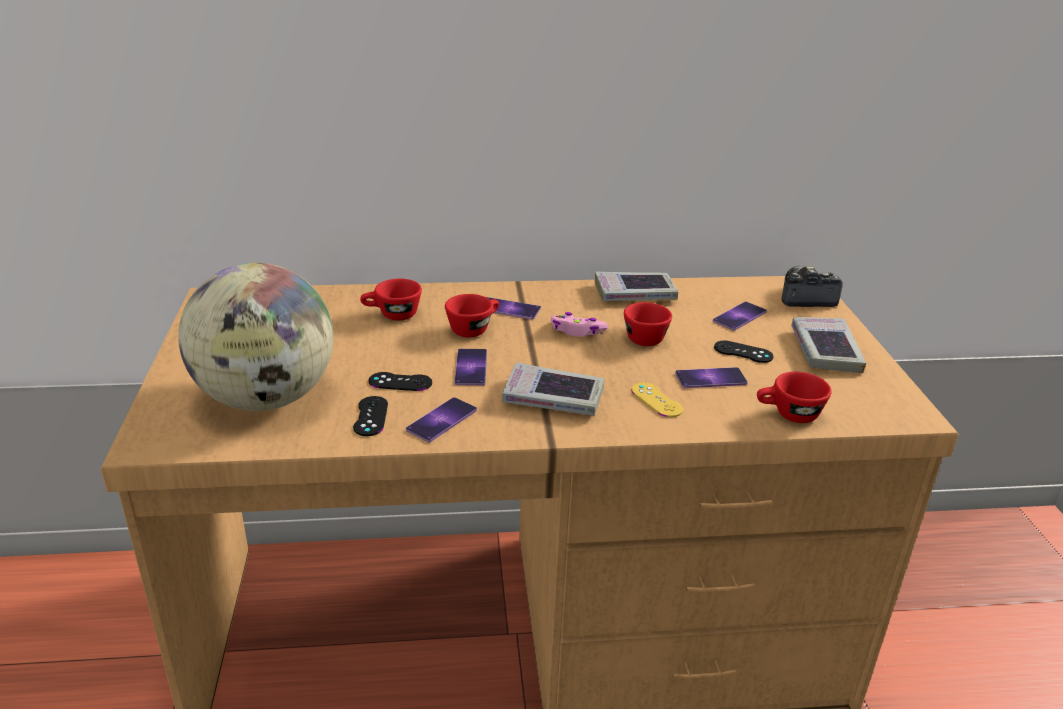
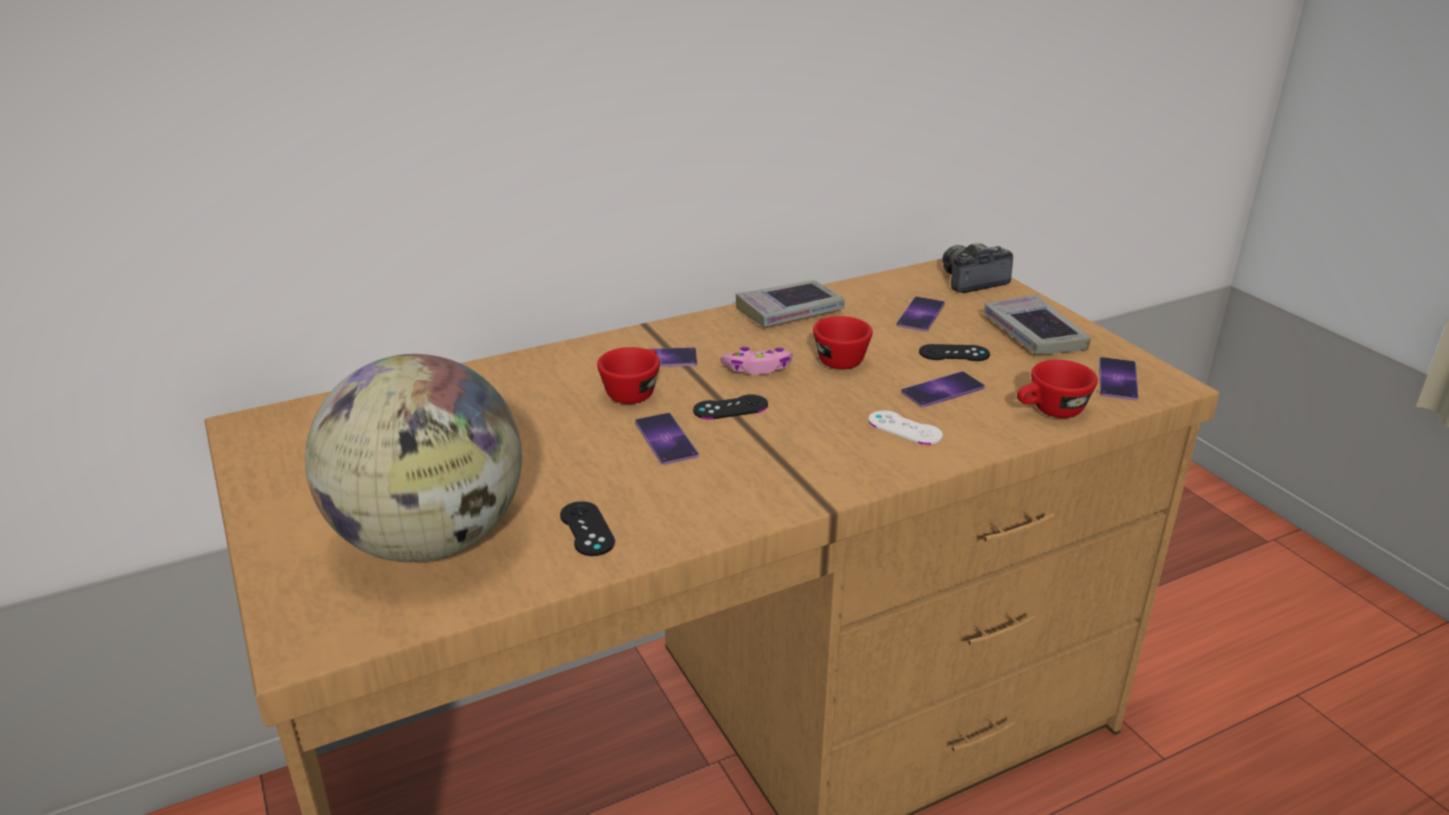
camera: 20 degrees left, 0 degrees up
red cup [360,279,422,321] -> none
black game controller [369,372,432,391] -> black game controller moved to [693,394,768,420]
phone [406,397,477,442] -> phone moved to [1099,357,1139,400]
book [502,362,604,416] -> none
yellow game controller [632,382,683,417] -> white game controller [868,410,943,445]

